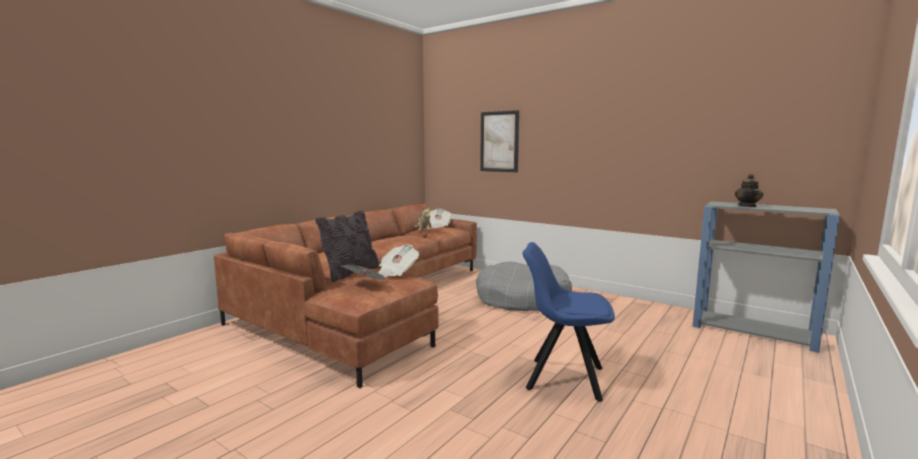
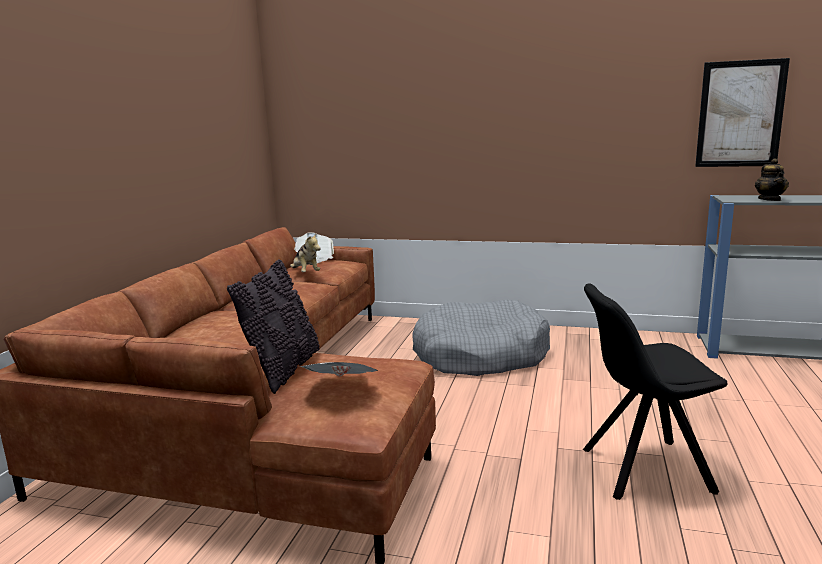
camera: 20 degrees left, 5 degrees up
newspaper [378,244,419,277] -> none
picture [480,110,519,172] -> picture moved to [695,58,790,167]
blue chair [523,242,615,402] -> black chair [583,283,727,500]

